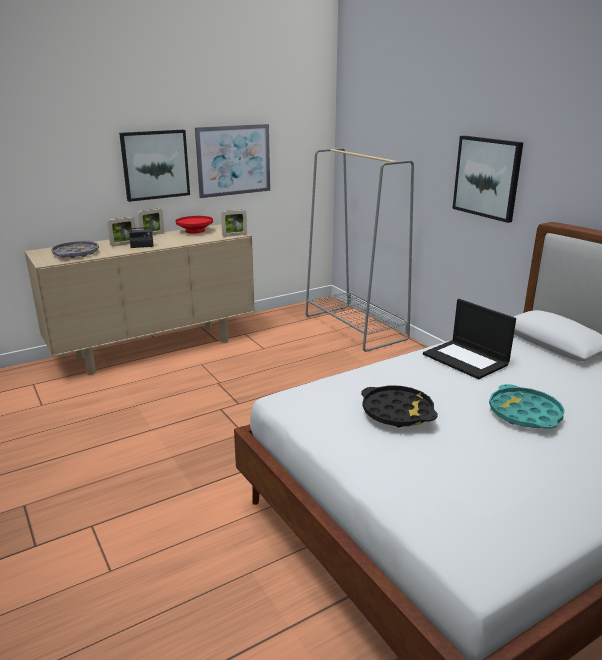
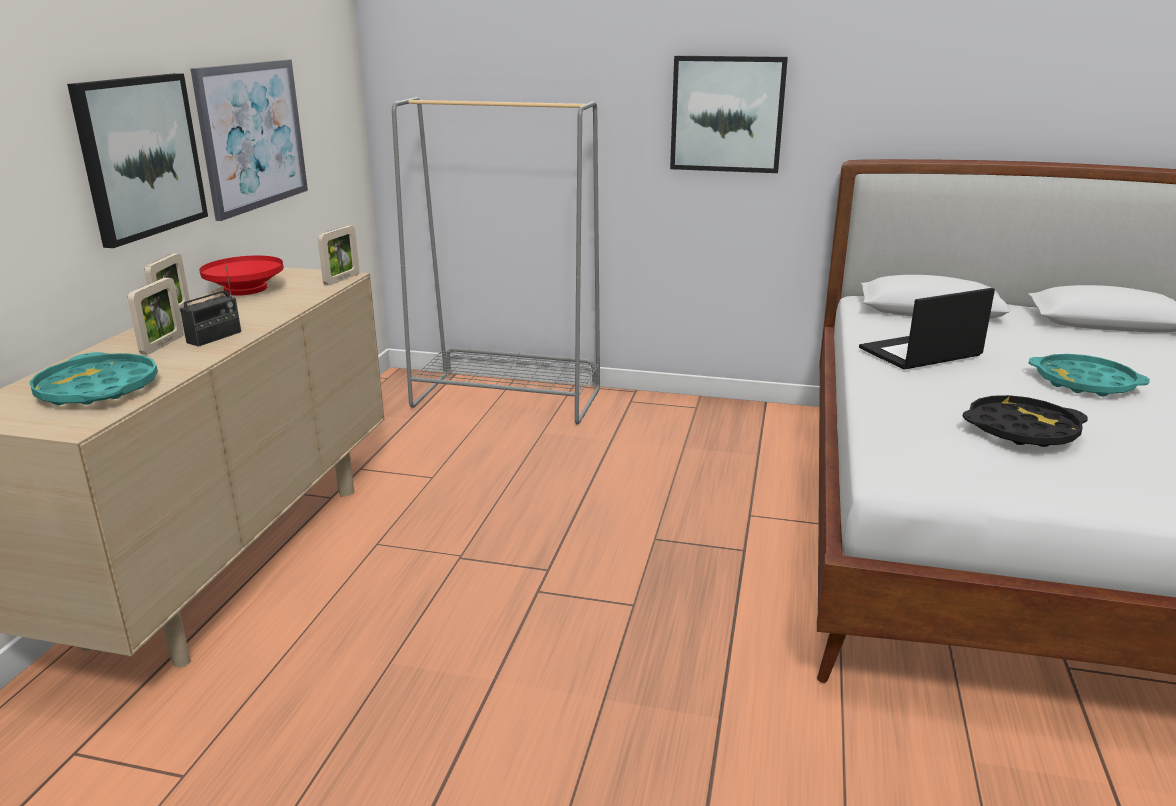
camera: 45 degrees left, 0 degrees up
grey tray [51,240,99,258] -> turquoise tray [30,352,158,405]
laptop [423,299,516,379] -> laptop turned 150 degrees clockwise [859,288,995,370]

